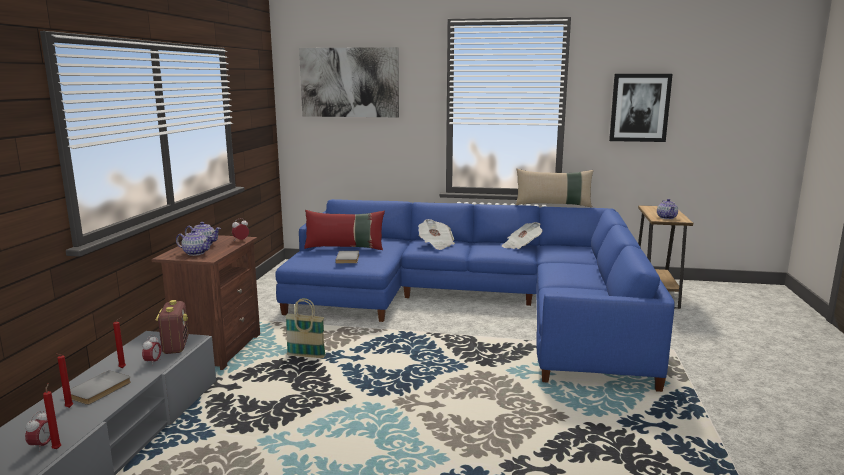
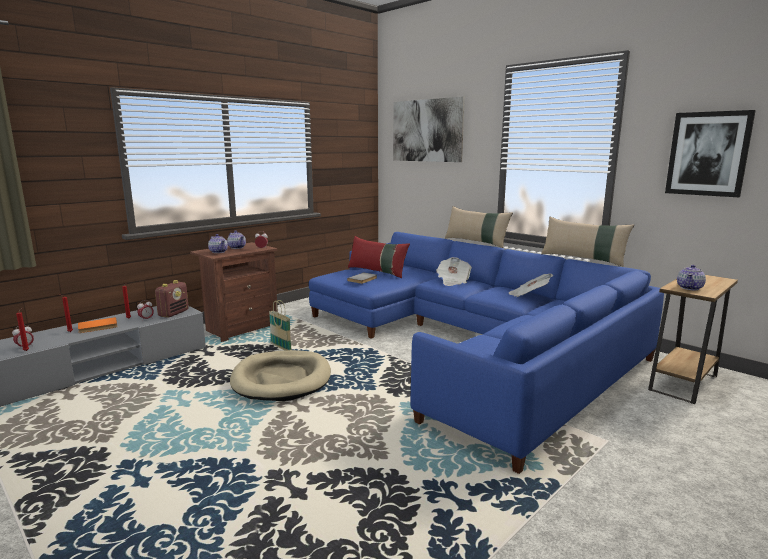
camera: 35 degrees right, 0 degrees up
grey book [70,370,131,405] -> orange book [78,317,118,333]
none -> beige dog bed [230,350,331,401]
none -> beige pillow [445,206,513,248]

